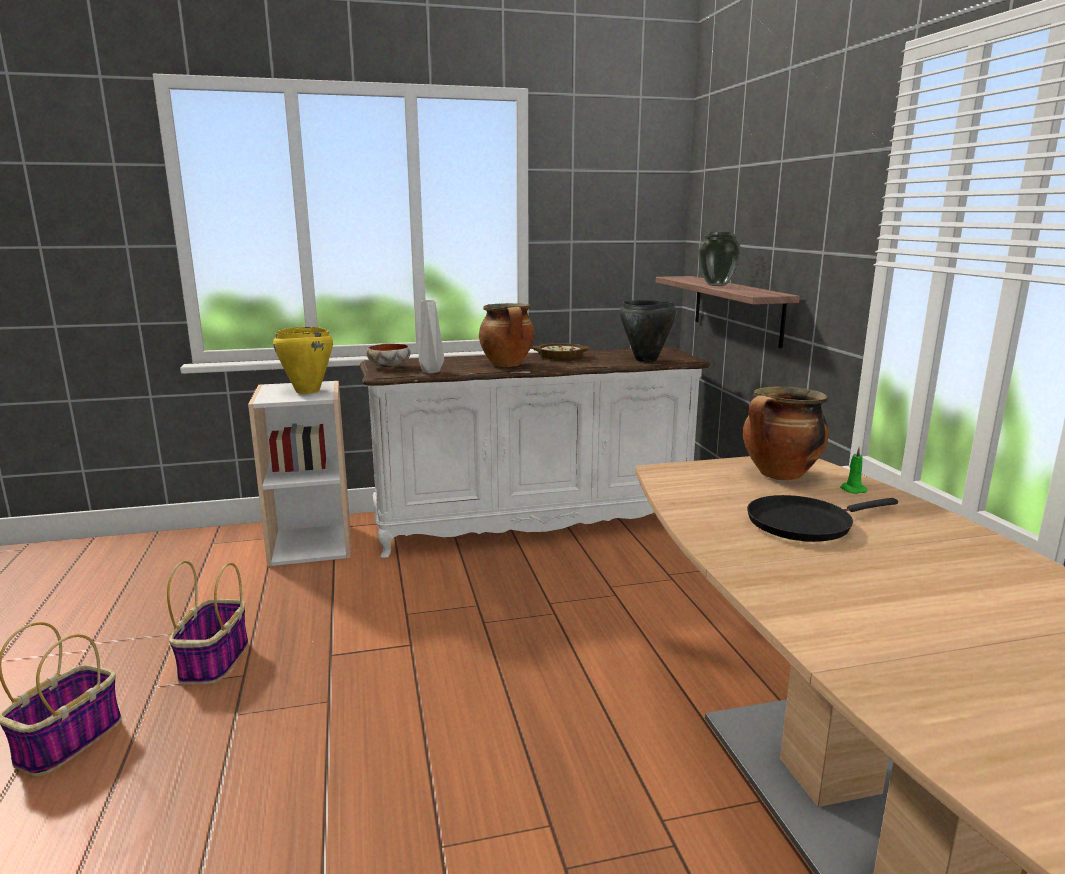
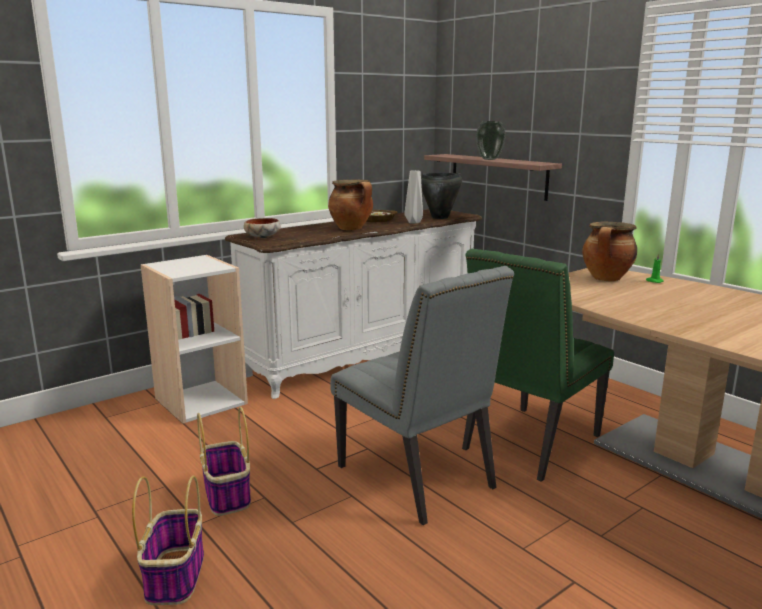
camera: 25 degrees left, 0 degrees up
yellow cooking pot [273,327,333,394] -> none
grey vase [419,300,444,373] -> grey vase moved to [404,170,423,224]
black frying pan [747,495,898,542] -> none
none -> grey chair [330,266,514,525]
none -> green chair [462,249,614,482]

